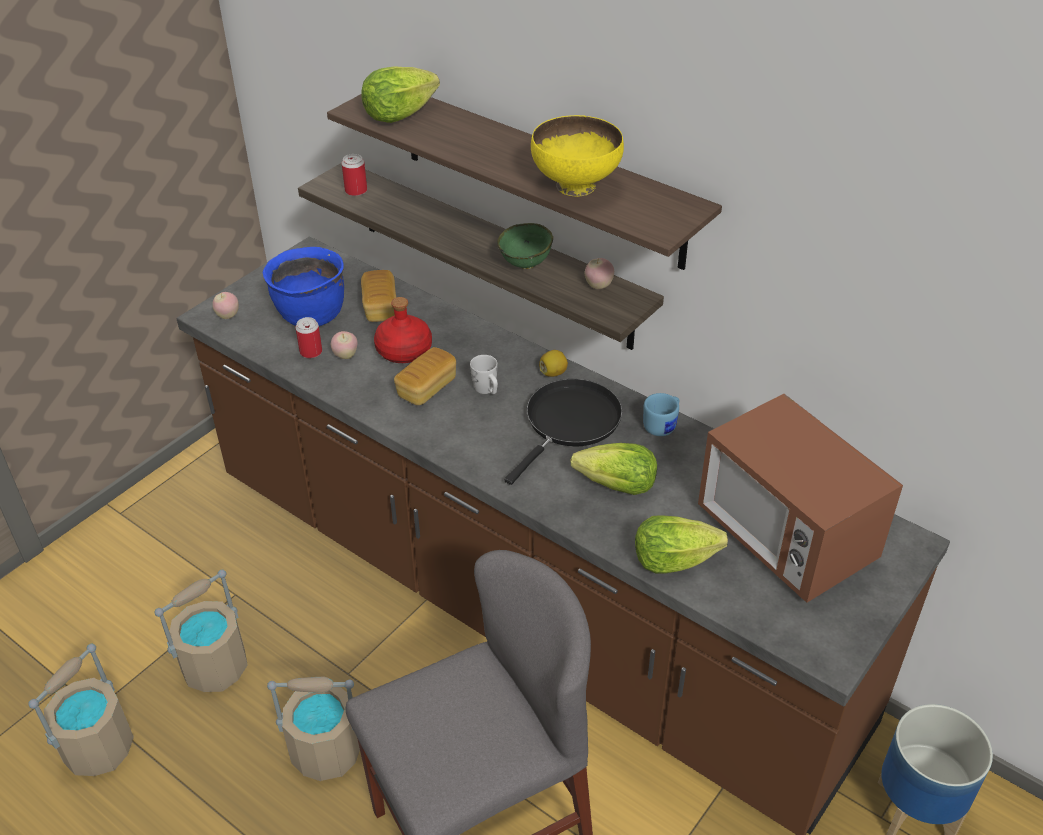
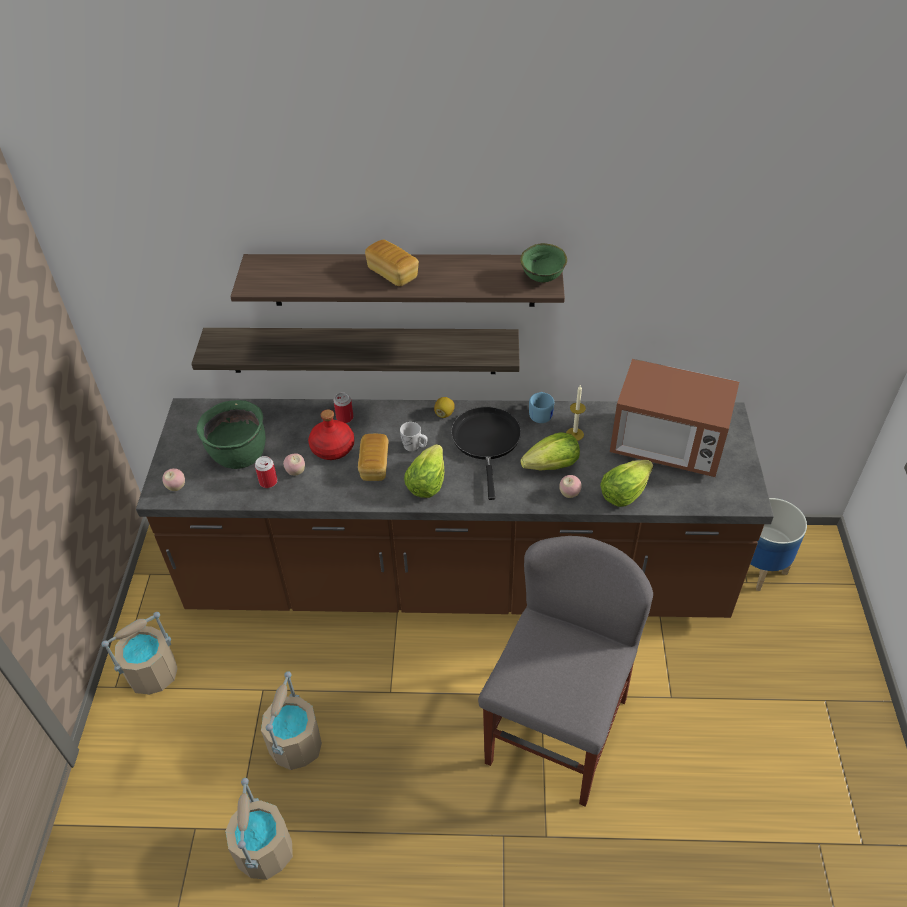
camera: 35 degrees left, 5 degrees up
blue cooking pot [262,247,344,326] -> green cooking pot [197,400,266,469]
beige bucket [267,677,360,781] -> beige bucket moved to [102,612,178,695]
can [342,154,367,196] -> can moved to [334,393,353,423]
lettuce [361,66,440,123] -> lettuce moved to [404,444,444,498]
bread [361,270,397,322] -> bread moved to [365,239,419,286]
green bowl [497,223,553,269] -> green bowl moved to [520,243,567,283]
yellow bowl [531,115,624,196] -> none
apple [585,258,614,289] -> apple moved to [559,475,582,498]
none -> candle [566,385,586,441]

